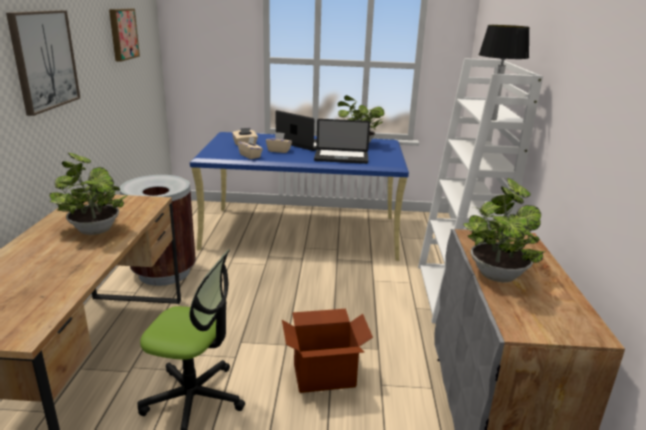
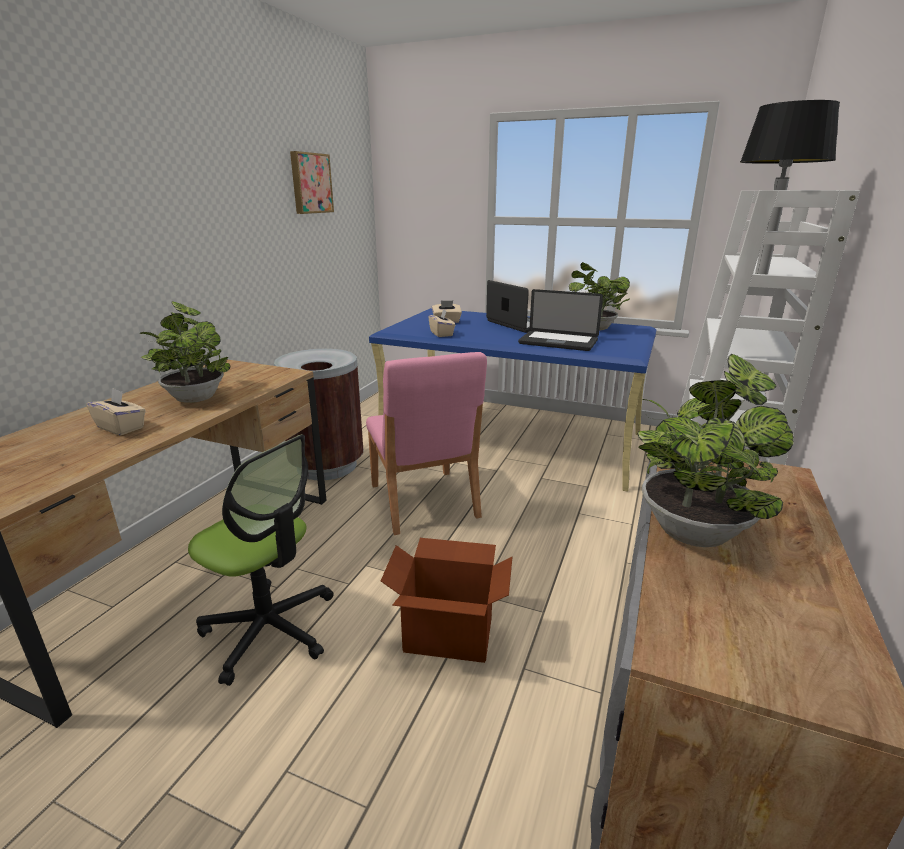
camera: 20 degrees right, 0 degrees up
picture [6,10,80,116] -> none
beige tissue box [266,132,292,153] -> beige tissue box moved to [86,388,146,435]
none -> pink chair [366,352,487,535]

